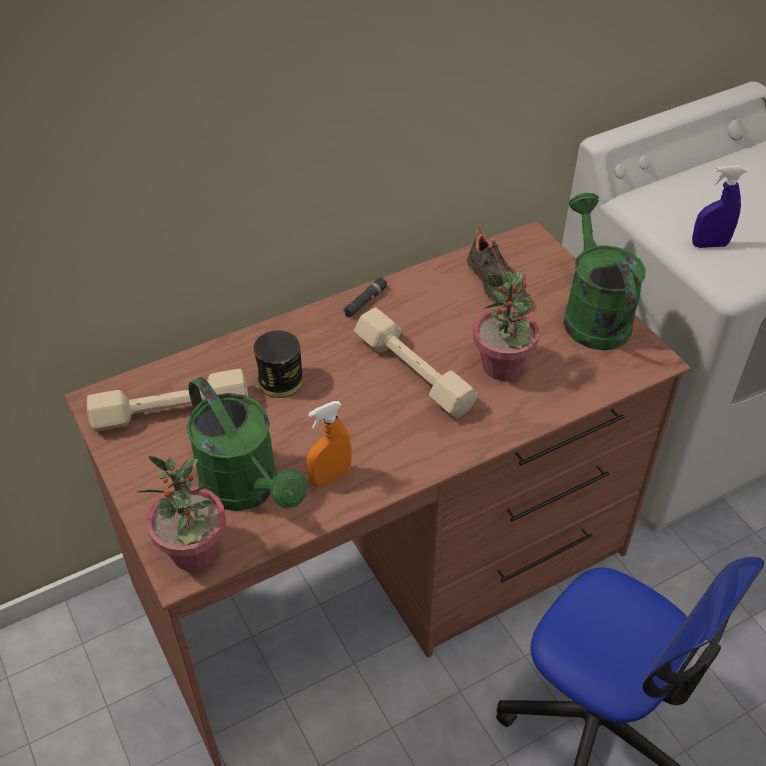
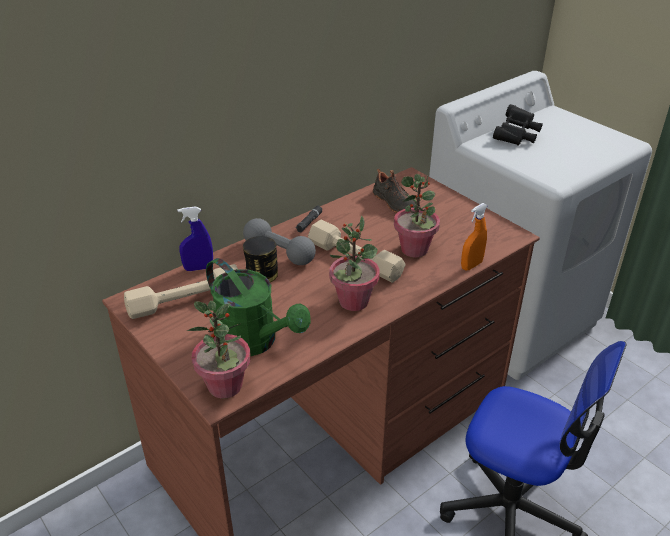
camera: 10 degrees left, 10 degrees down
orange spray bottle [307,401,352,487] -> orange spray bottle moved to [461,203,488,271]
green watering can [563,193,646,350] -> none
blue spray bottle [692,166,746,248] -> blue spray bottle moved to [177,206,213,271]
none -> grey dumbbell [243,218,316,265]
none -> potted plant [329,216,380,311]
none -> black binoculars [493,104,543,146]

